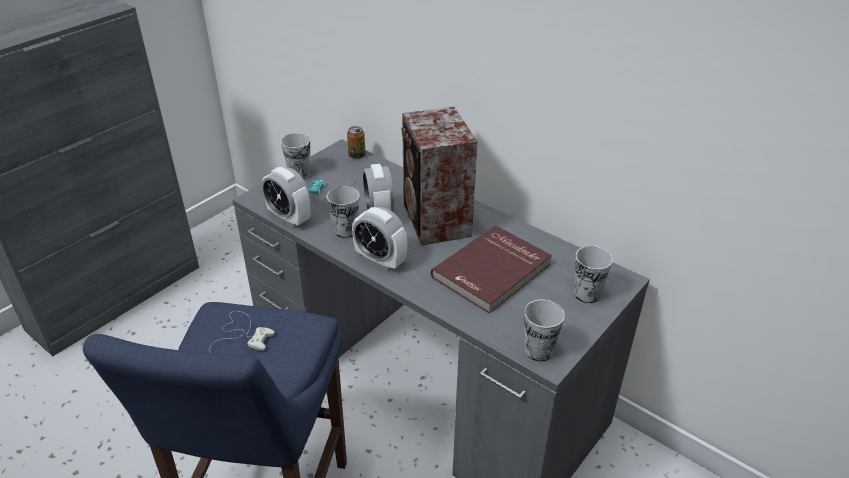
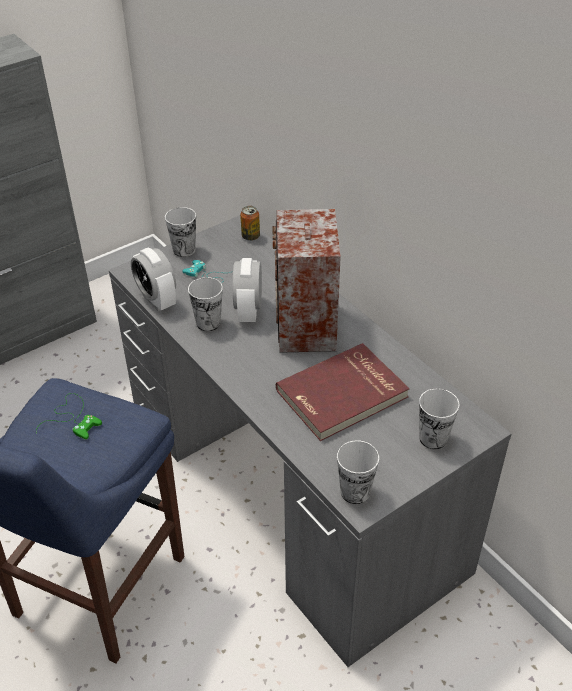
camera: 15 degrees right, 5 degrees up
white game controller [209,311,275,354] -> green game controller [36,393,102,440]
alarm clock [352,207,407,271] -> none

